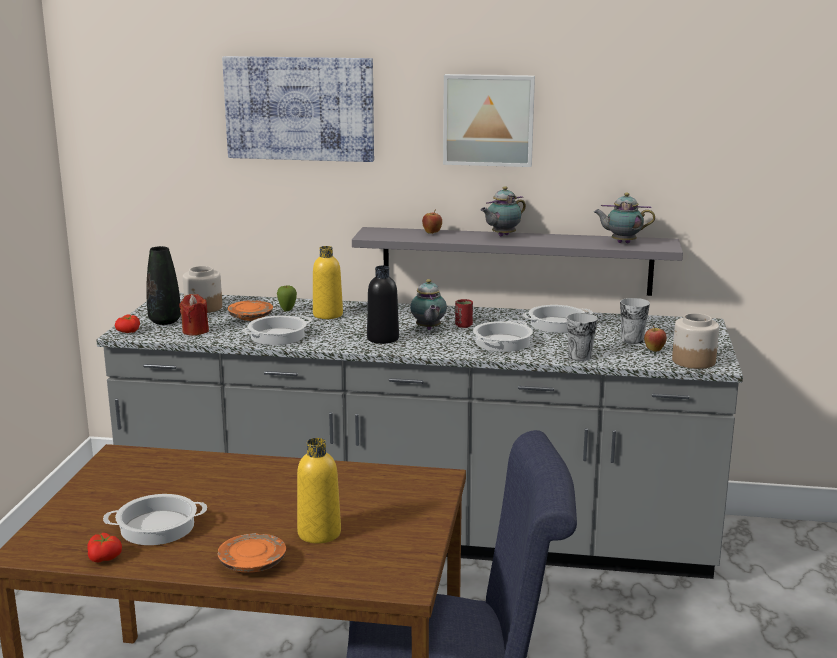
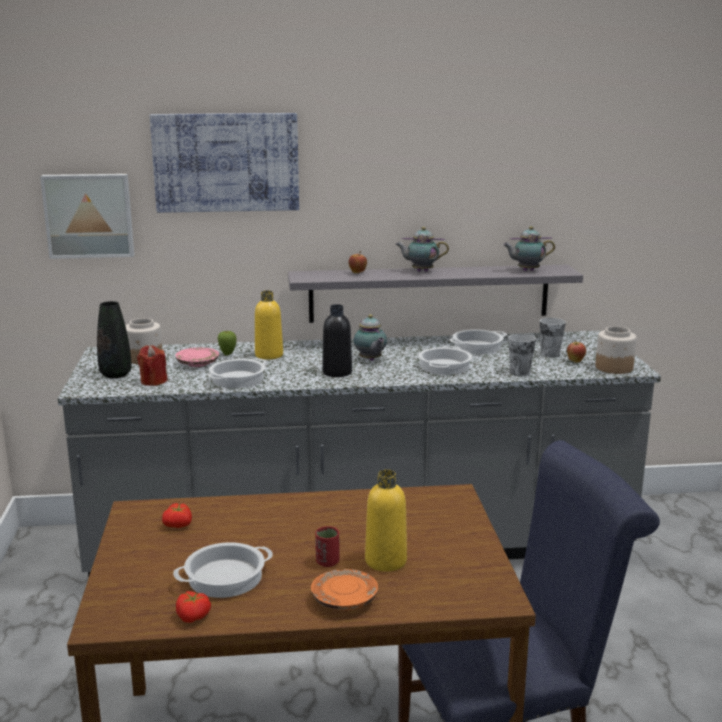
camera: 15 degrees left, 0 degrees up
tomato [115,315,140,333] -> tomato moved to [162,503,192,528]
orange plate [228,300,273,321] -> pink plate [175,347,219,367]
picture [443,74,535,167] -> picture moved to [40,174,134,259]
red cup [455,299,473,328] -> red cup moved to [315,526,340,567]
teapot [481,186,526,236] -> teapot turned 60 degrees clockwise [395,227,449,272]

